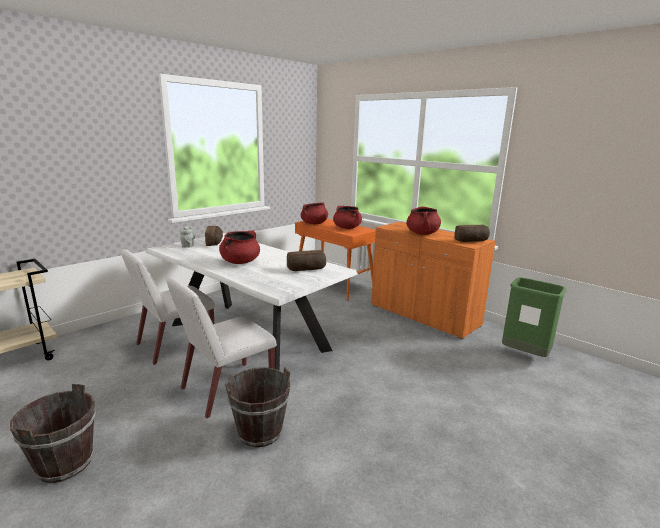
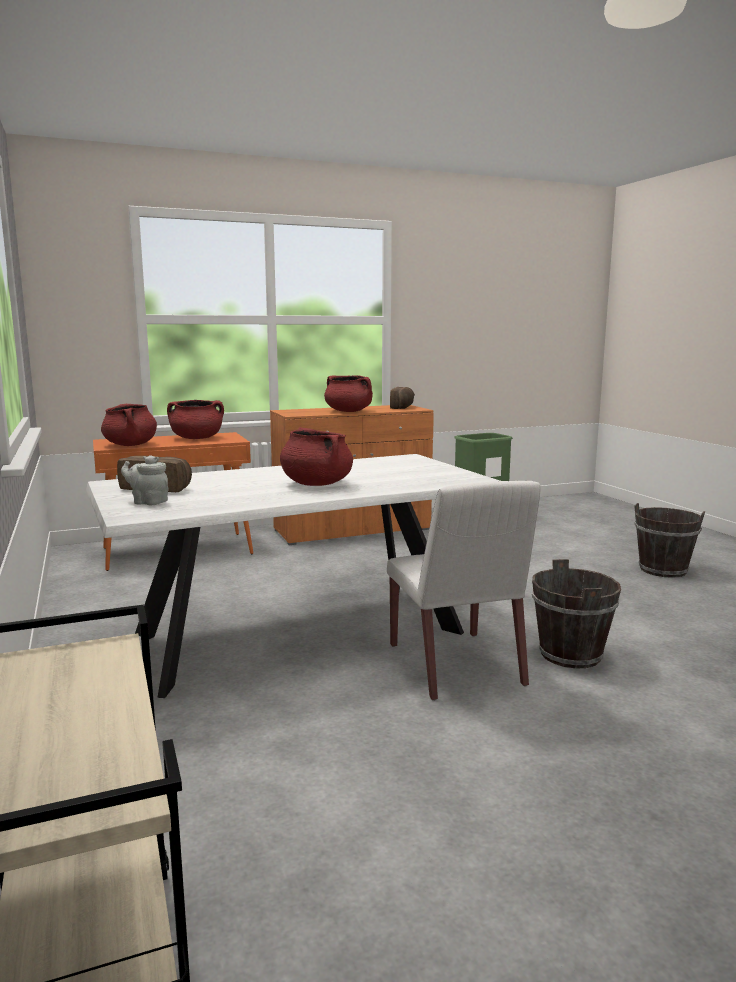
camera: 65 degrees left, 5 degrees down
brown bucket [10,383,96,483] -> brown bucket moved to [634,503,705,578]
white chair [121,249,215,365] -> none
bread [287,250,326,271] -> none

